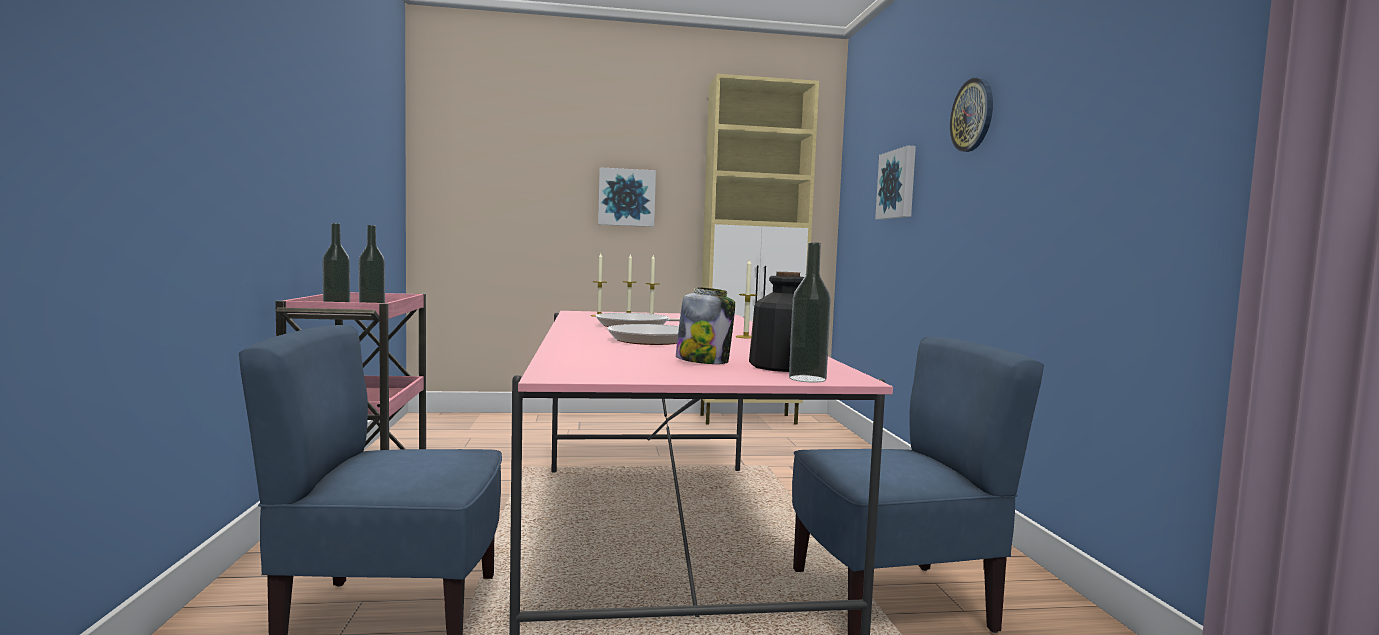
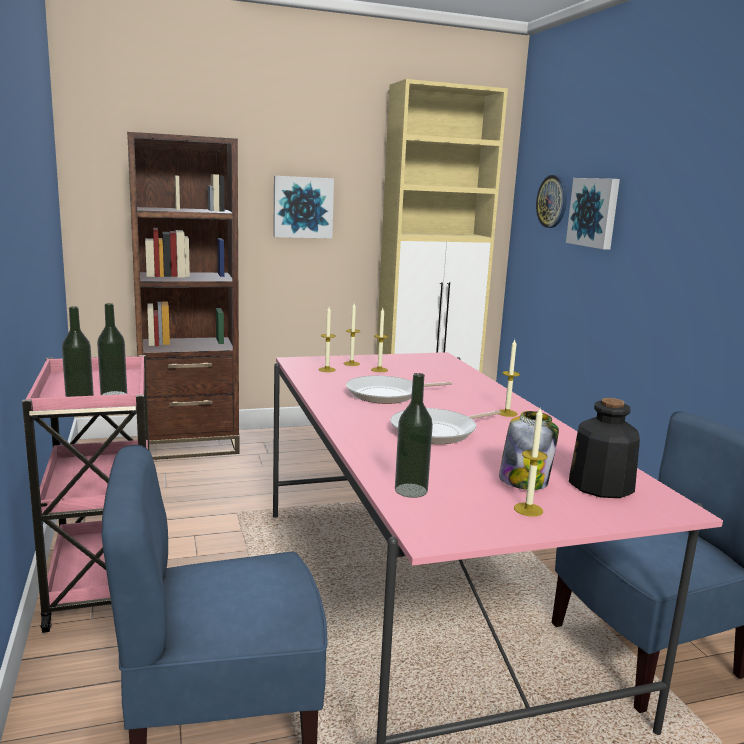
camera: 10 degrees left, 10 degrees up
bottle [789,242,831,382] -> bottle moved to [395,373,433,498]
wall clock [950,78,993,152] -> wall clock moved to [536,175,567,228]
none -> brown bookcase [127,132,240,460]
none -> candle [514,408,548,517]

